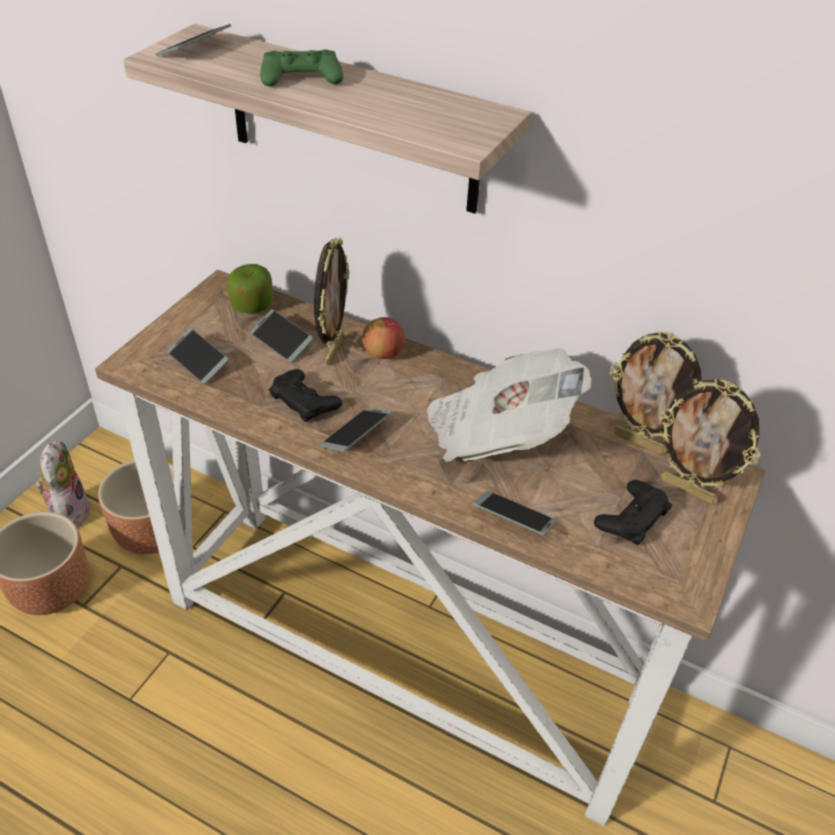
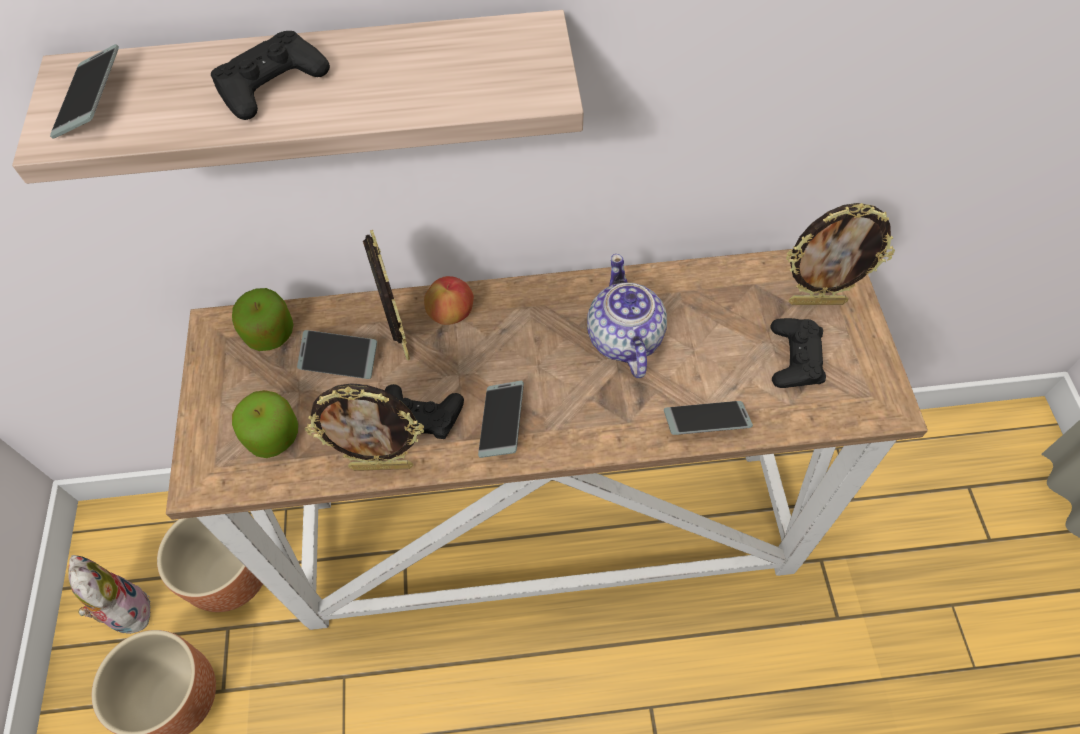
camera: 30 degrees left, 15 degrees up
phone [167,328,229,384] -> apple [232,390,298,458]
green game controller [260,49,343,86] -> black game controller [211,31,330,120]
newspaper [427,348,592,462] -> teapot [587,254,667,378]
picture frame [609,332,702,455] -> picture frame moved to [305,383,424,471]

